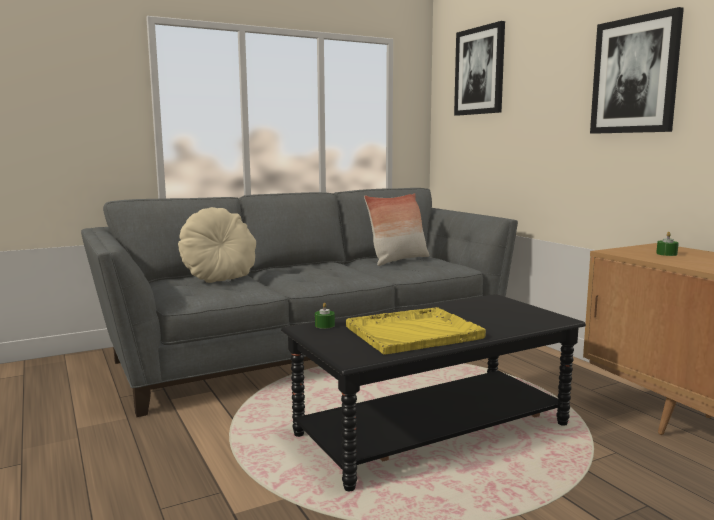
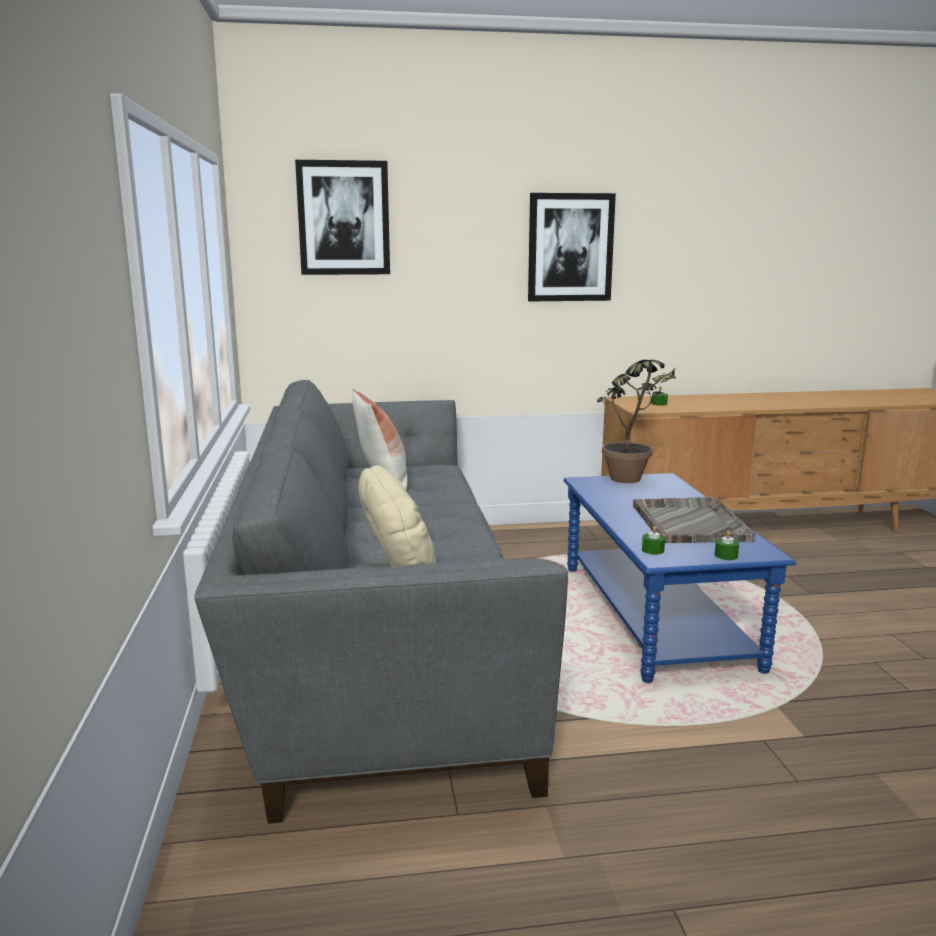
camera: 70 degrees left, 5 degrees up
black coffee table [281,294,586,491] -> blue coffee table [564,473,796,683]
yellow tray [346,307,486,355] -> grey tray [633,497,755,543]
none -> potted plant [597,359,677,483]
none -> green candle [715,530,739,560]

